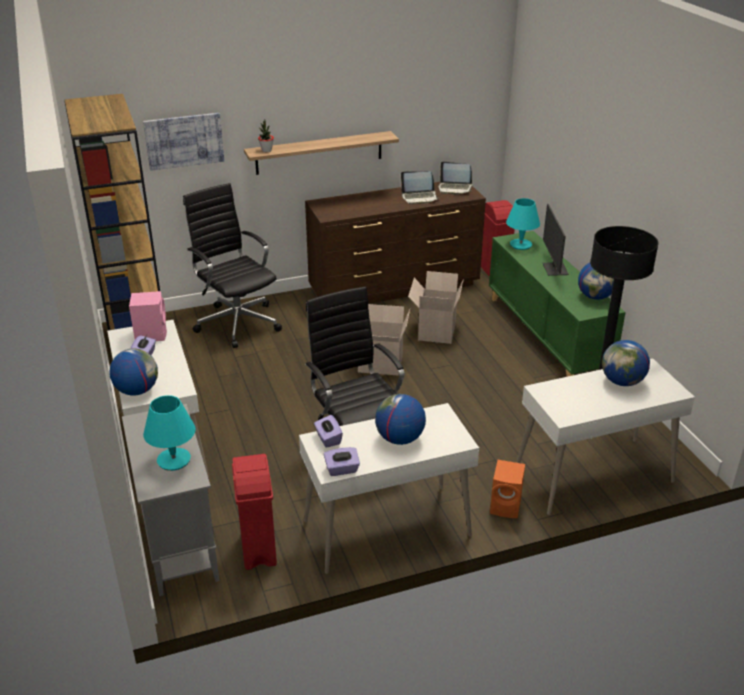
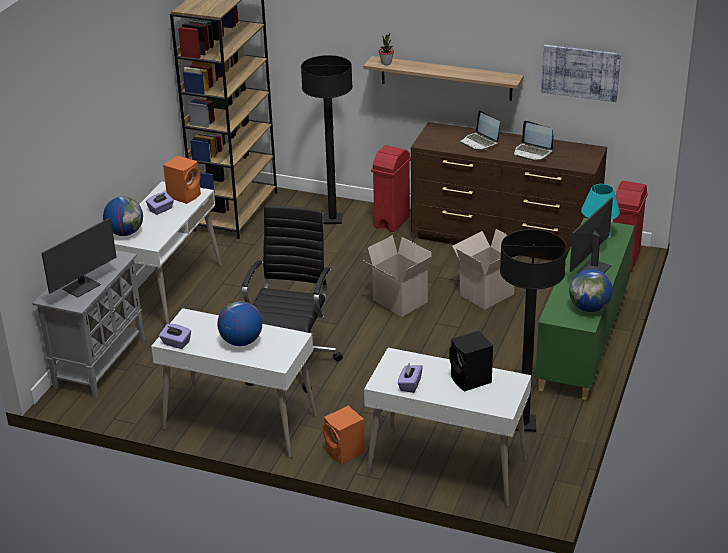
camera: 40 degrees right, 0 degrees up
pink speaker [129,291,167,341] -> orange speaker [163,155,201,204]
picture [143,113,224,171] -> picture moved to [541,45,621,102]
turquoise table lamp [143,395,196,471] -> monitor [42,218,117,298]
black office chair [183,183,282,348] -> black floor lamp [301,55,353,224]
red trash can [232,454,277,570] -> red trash can moved to [371,145,411,232]
purple tissue box [314,415,343,448] -> purple tissue box moved to [398,363,423,393]
laptop [438,161,472,195] -> laptop moved to [460,110,500,150]
globe [602,340,650,386] -> black speaker [449,331,493,392]

